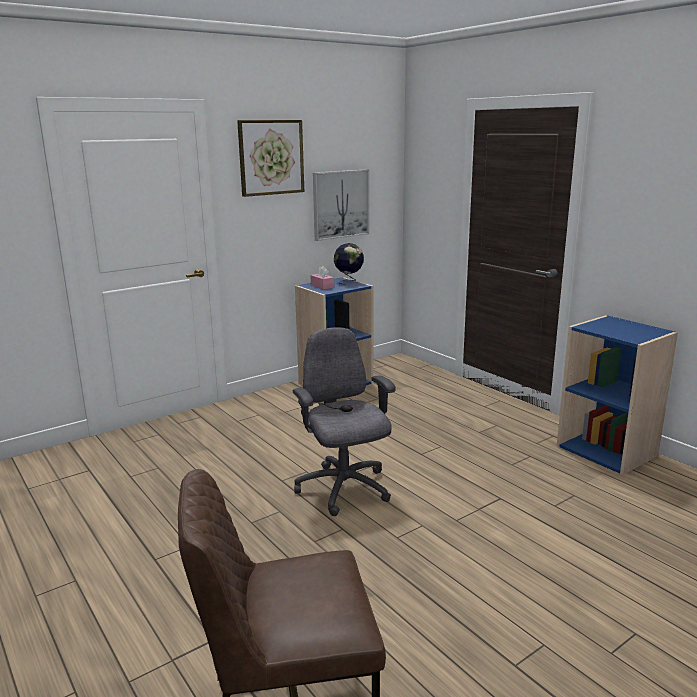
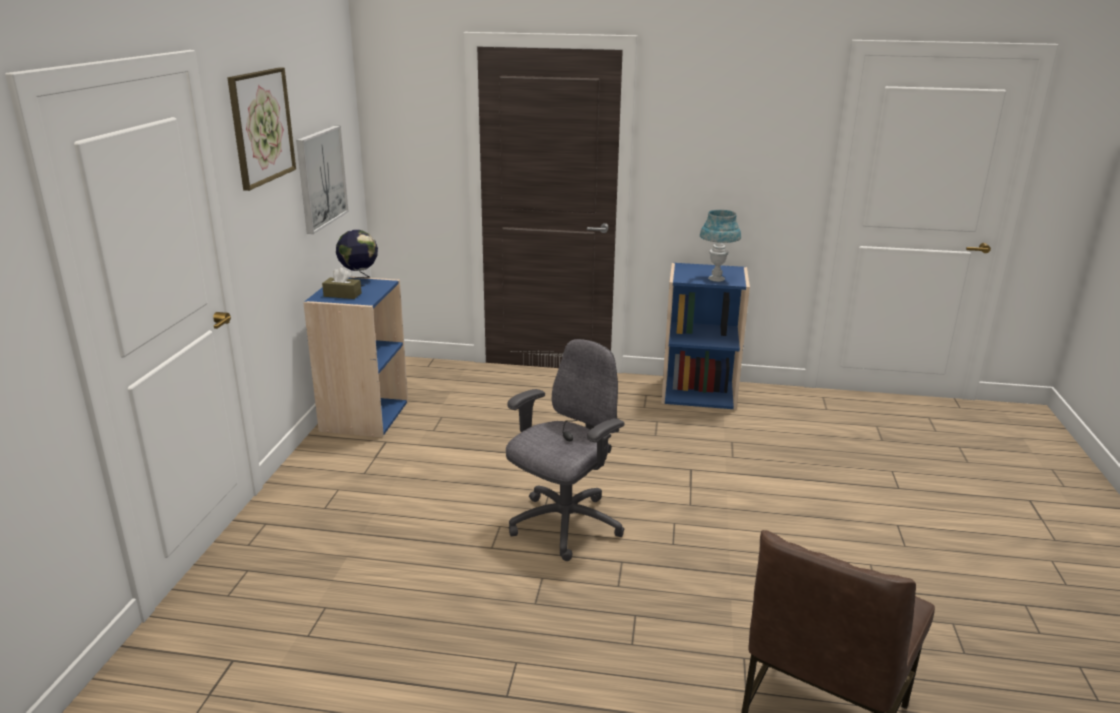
camera: 45 degrees left, 5 degrees up
grey office chair [293,328,396,516] -> grey office chair turned 105 degrees clockwise [506,339,625,561]
pink tissue box [311,266,334,290] -> brown tissue box [322,267,362,299]
none -> blue table lamp [700,210,741,282]

